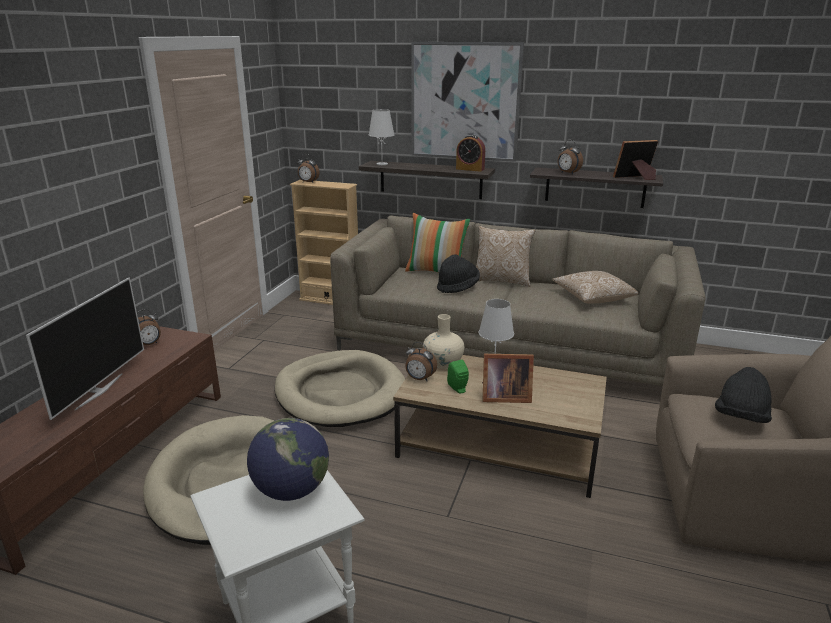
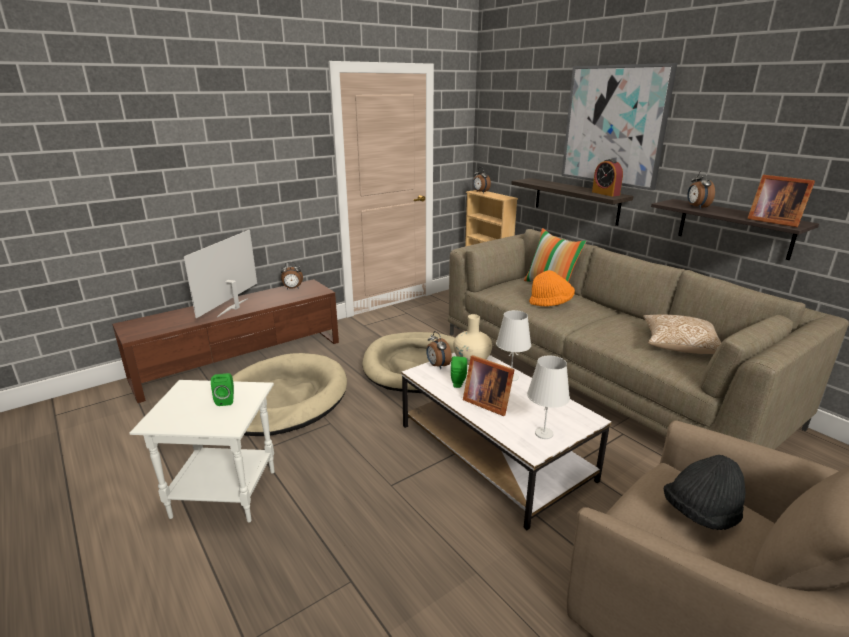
camera: 35 degrees right, 0 degrees up
television [26,277,144,420] -> television turned 150 degrees clockwise [184,230,257,318]
globe [247,418,329,501] -> green speaker [211,373,234,406]
white table lamp [368,109,395,165] -> white table lamp moved to [527,356,570,439]
brown coffee table [393,355,607,498] -> white coffee table [401,353,611,530]
black hat [437,254,480,293] -> orange hat [529,270,575,307]
pillow [476,226,536,287] -> none
picture frame [613,140,658,180] -> picture frame turned 150 degrees counterclockwise [747,175,815,227]

